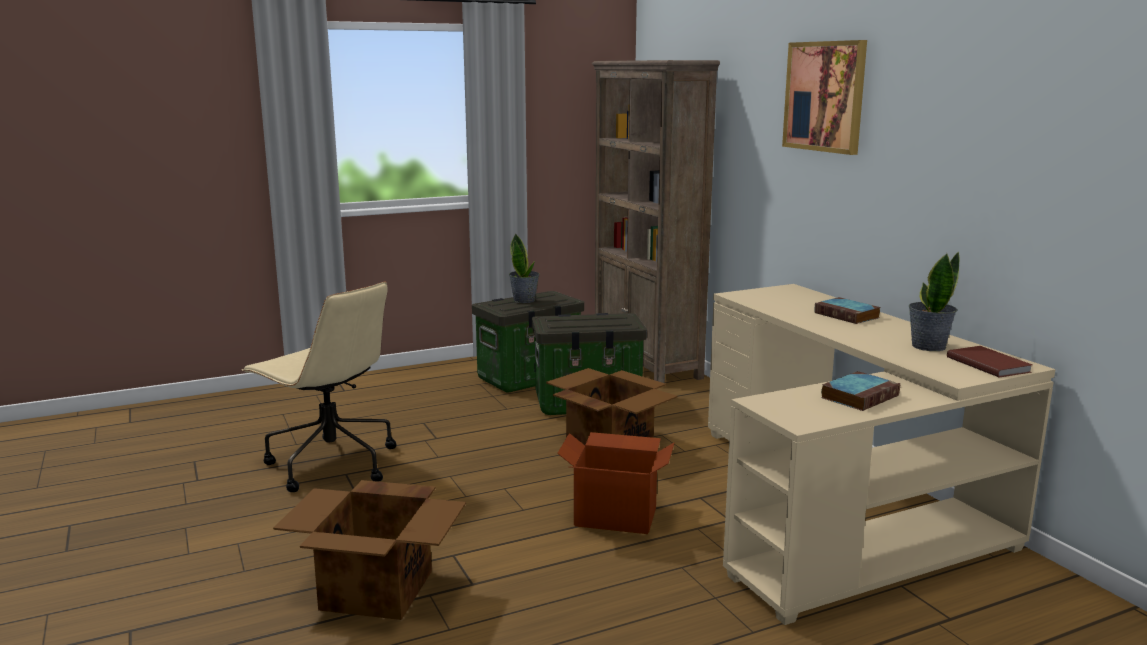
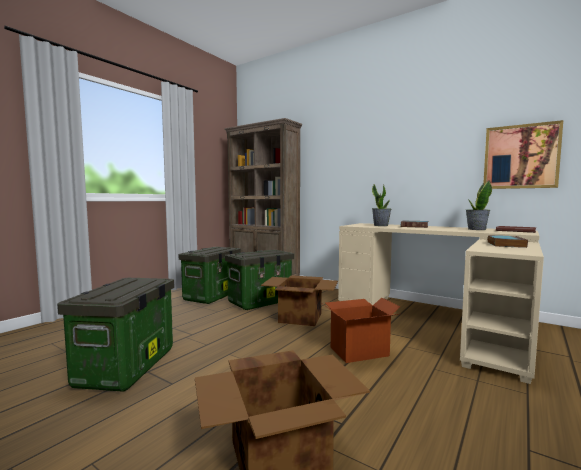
camera: 30 degrees left, 10 degrees down
beige office chair [242,282,396,492] -> storage box [57,278,174,392]
potted plant [509,233,540,303] -> potted plant moved to [372,184,391,226]
picture [782,40,867,155] -> picture moved to [484,120,563,189]

